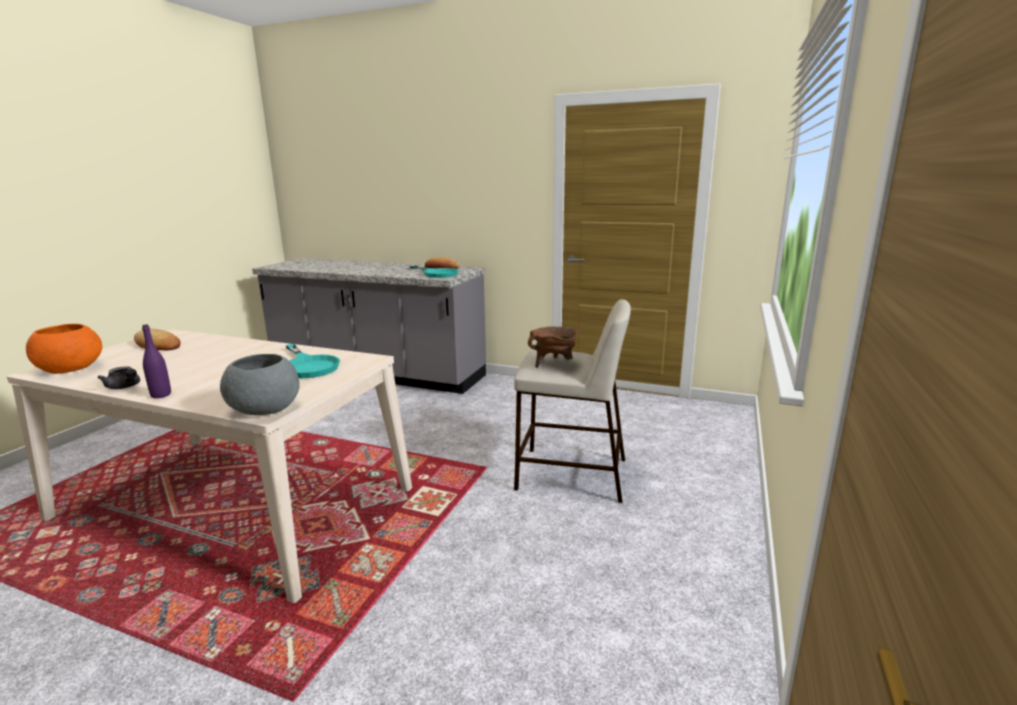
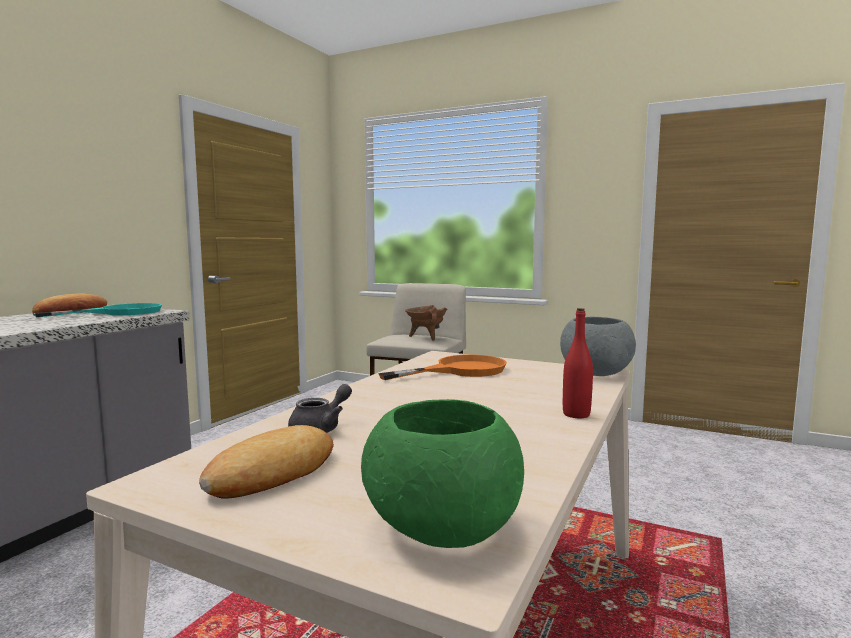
camera: 85 degrees left, 10 degrees down
orange bowl [26,324,102,374] -> green bowl [361,399,524,548]
grey teapot [98,366,140,389] -> grey teapot moved to [288,384,352,433]
purple bottle [142,324,171,398] -> red bottle [563,308,593,418]
turquoise frying pan [286,344,340,378] -> orange frying pan [378,355,507,380]

